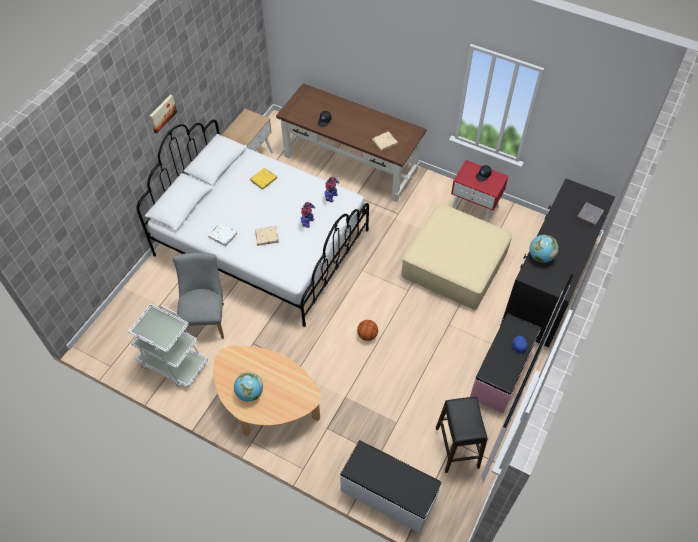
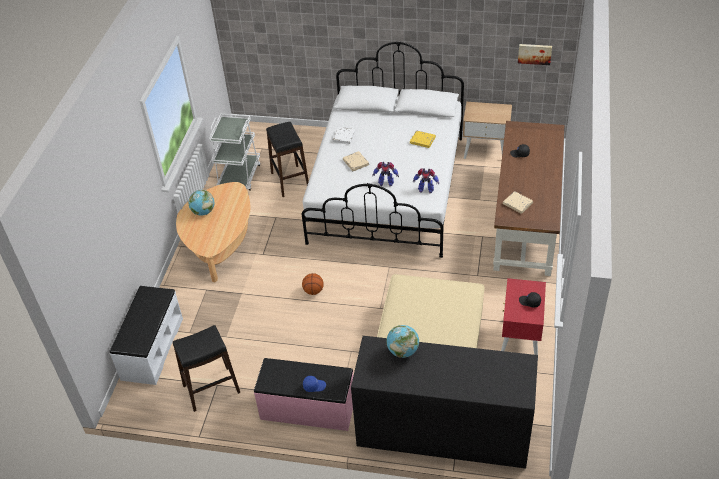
camera: 75 degrees right, 10 degrees down
picture [150,94,177,133] -> picture moved to [518,44,552,65]
grey chair [173,253,224,339] -> black stool [266,122,309,197]
grey book [577,202,604,227] -> none

